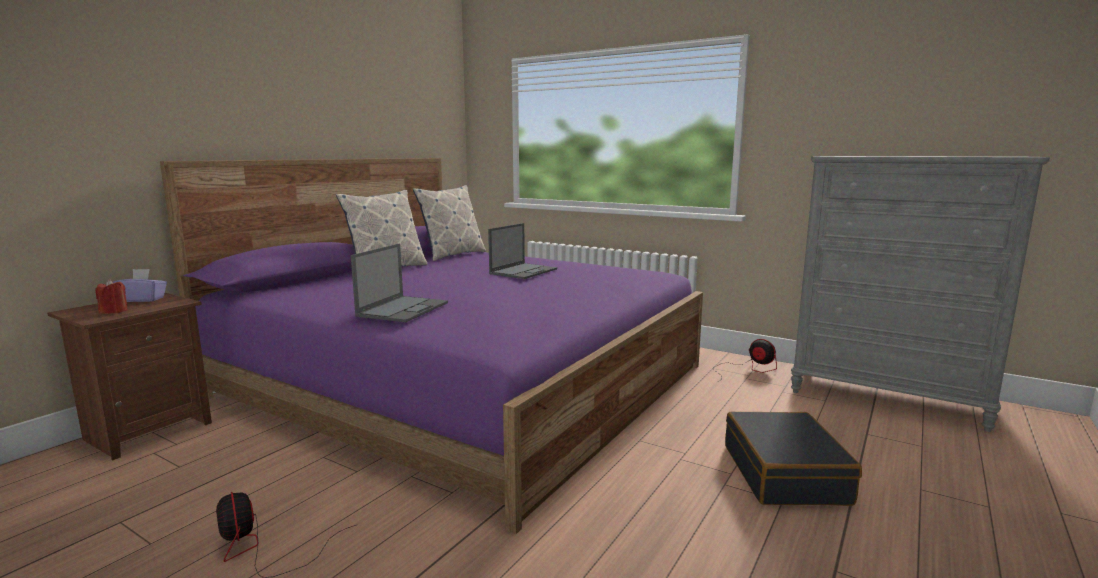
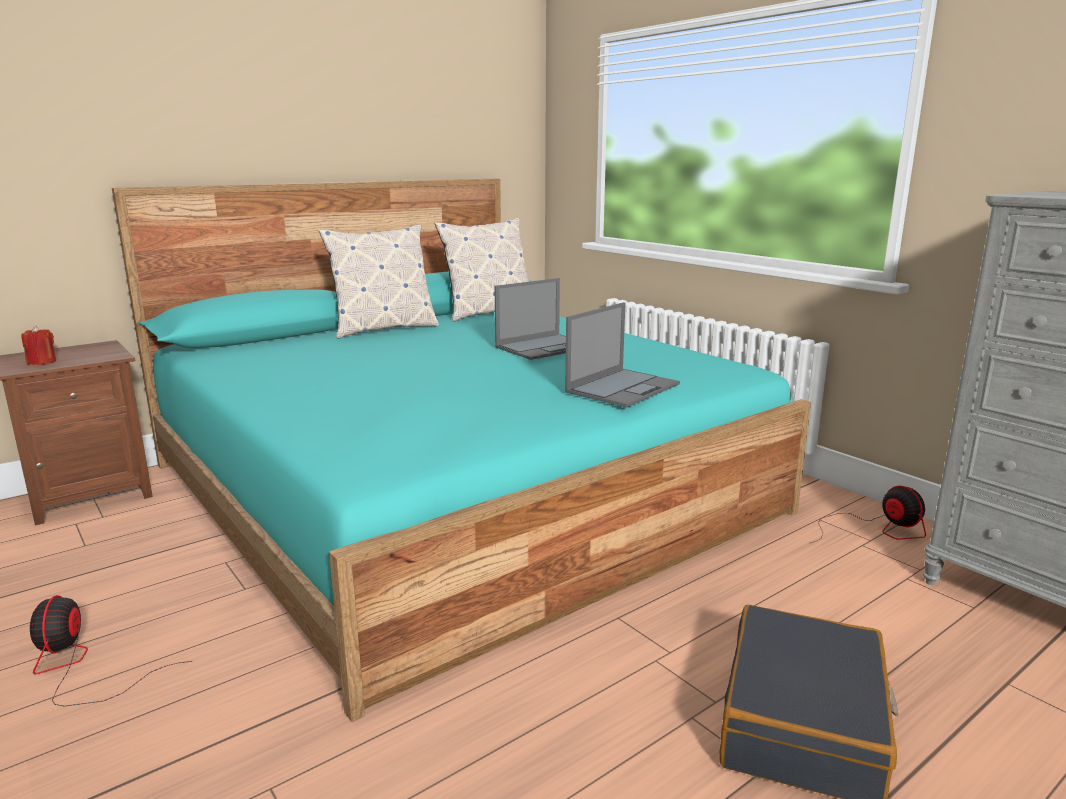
camera: 20 degrees right, 5 degrees up
purple tissue box [113,269,167,302] -> none
purple bed [160,158,703,534] -> turquoise bed [112,179,811,722]
laptop [351,244,448,322] -> laptop moved to [565,302,680,407]

